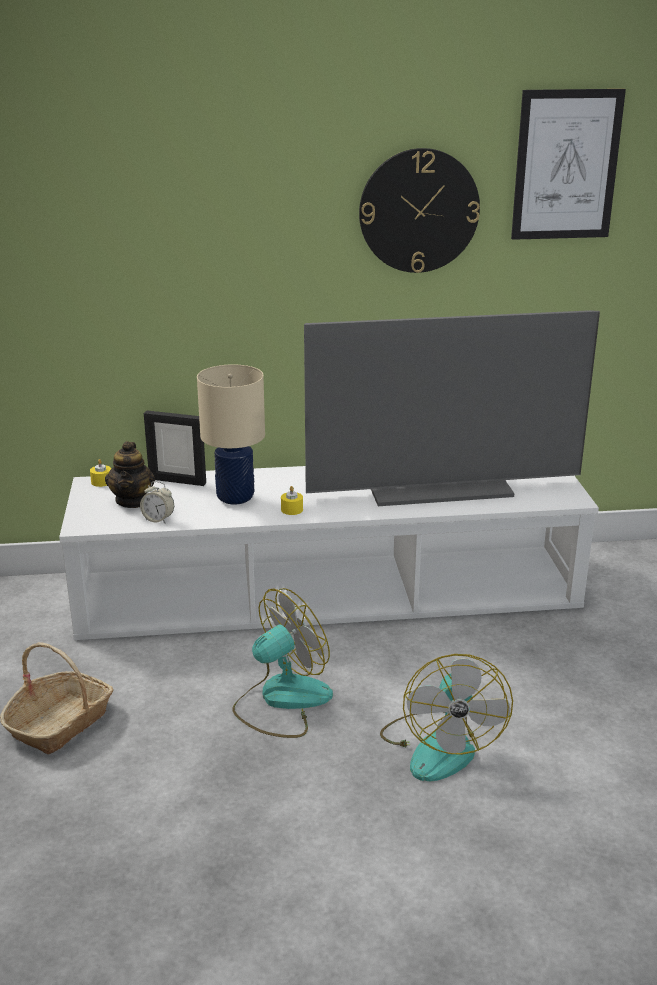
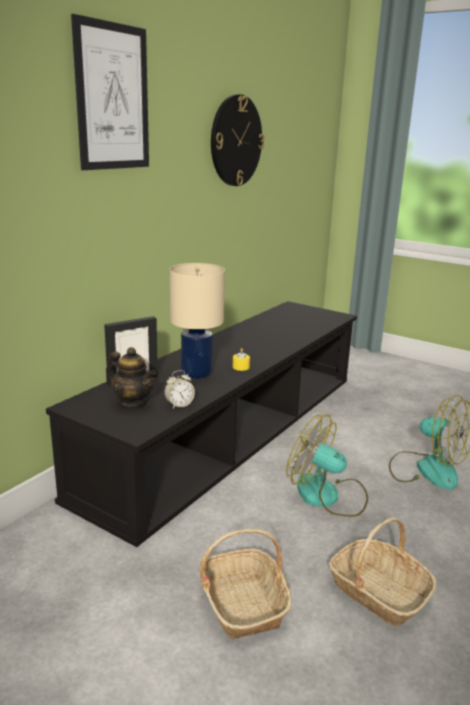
camera: 50 degrees left, 5 degrees down
white tv stand [59,466,599,640] -> black tv stand [46,301,357,547]
yellow candle [90,459,111,487] -> none
fan [232,588,333,738] -> fan turned 60 degrees counterclockwise [286,415,368,517]
television [304,310,600,506] -> none
picture [511,89,626,240] -> picture moved to [71,14,149,170]
none -> basket [329,518,437,627]

